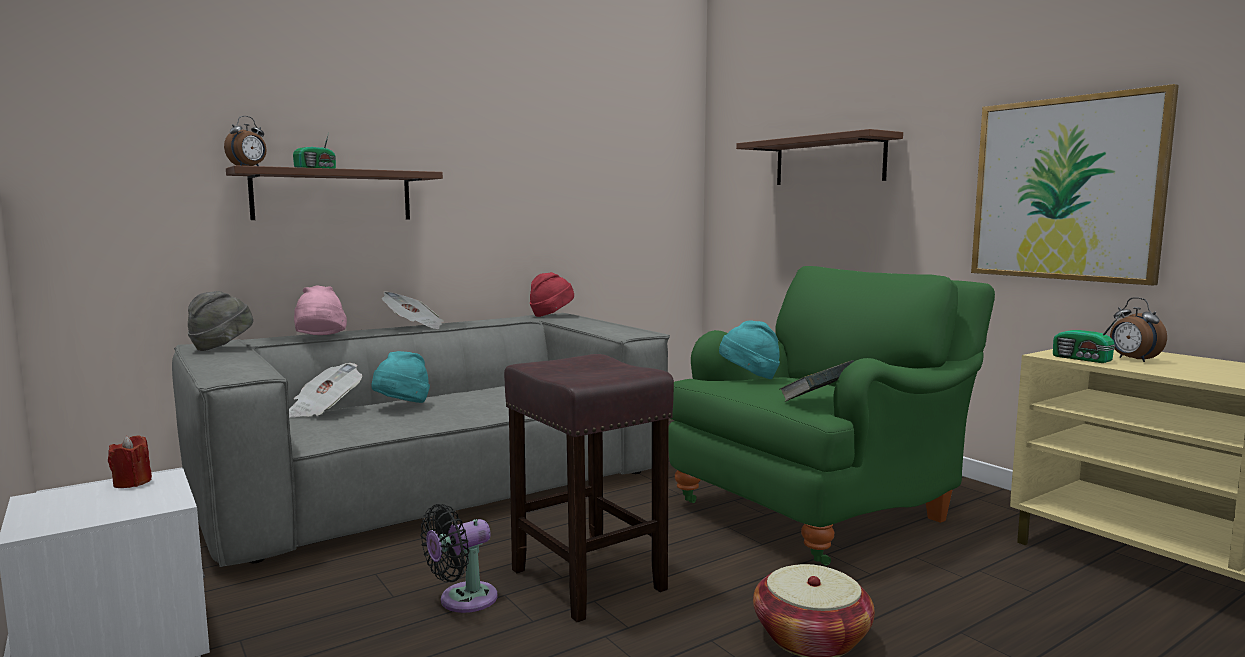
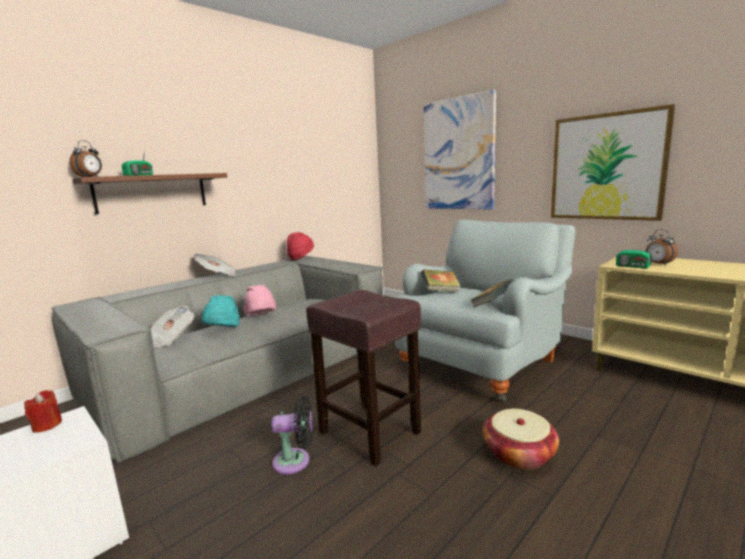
camera: 10 degrees left, 5 degrees up
grey hat [188,291,253,351] -> none
pink hat [294,285,347,335] -> pink hat moved to [243,285,276,316]
black fan [421,504,497,613] -> black fan turned 135 degrees counterclockwise [272,396,313,475]
green armchair [668,266,995,566] -> grey armchair [395,220,576,401]
turquoise hat [719,320,780,379] -> book [421,269,461,292]
brown shelf [736,129,903,185] -> picture [424,90,496,209]

